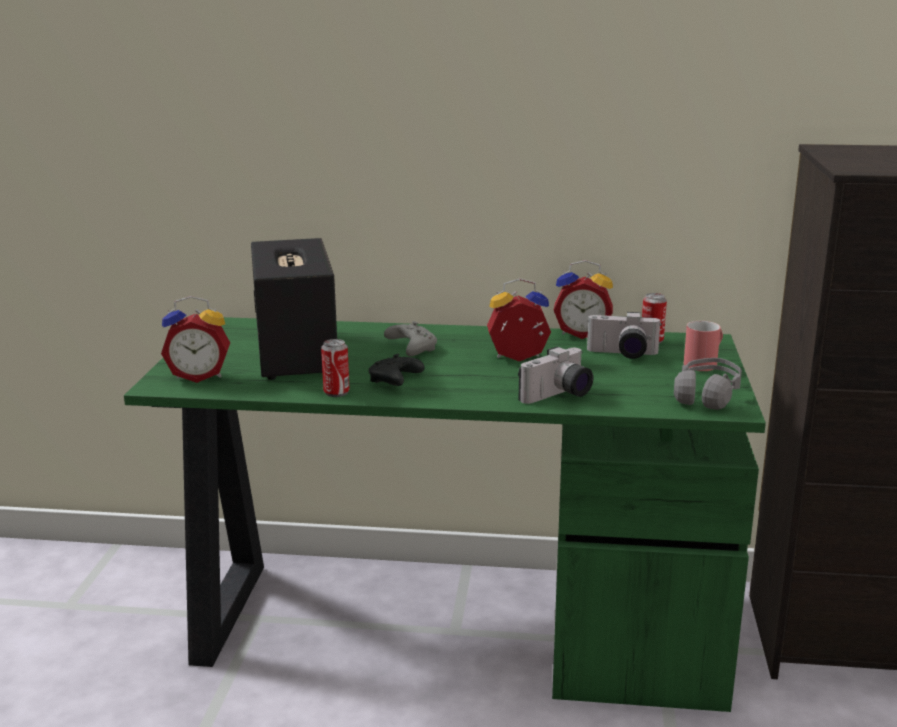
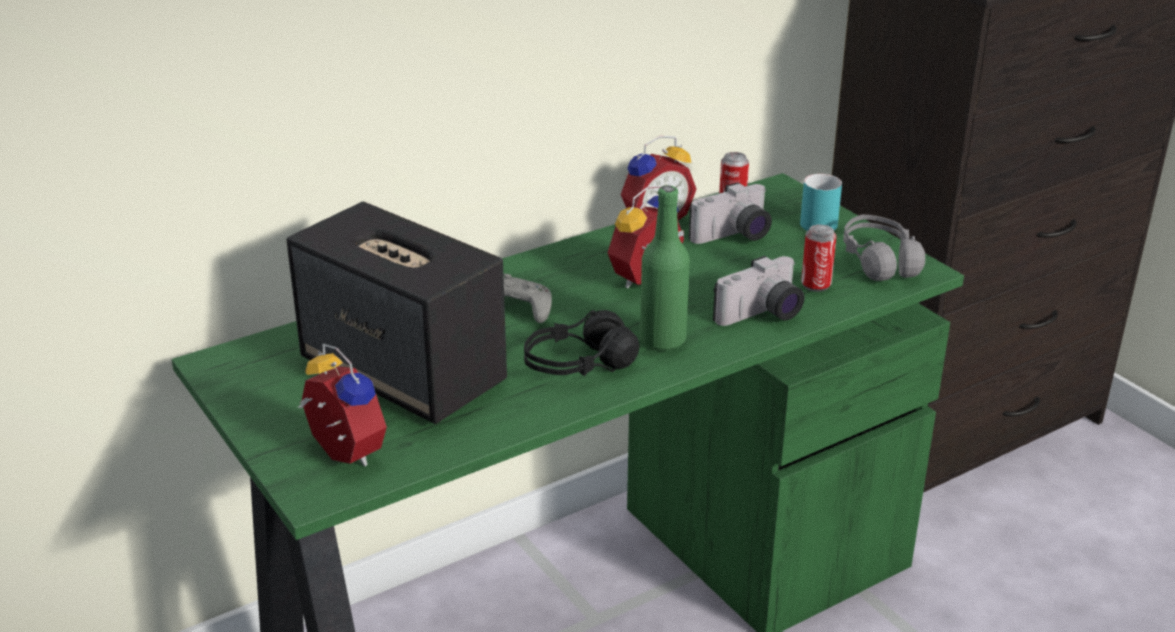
camera: 40 degrees left, 10 degrees up
alarm clock [161,296,230,383] -> alarm clock turned 90 degrees counterclockwise [298,344,387,466]
can [321,339,349,397] -> can moved to [801,225,837,292]
black game controller [369,354,425,386] -> black headphones [524,310,640,376]
camera [518,346,593,404] -> camera turned 45 degrees clockwise [713,256,804,326]
red mug [684,321,723,371] -> turquoise mug [800,174,842,231]
none -> green bottle [640,186,690,350]

